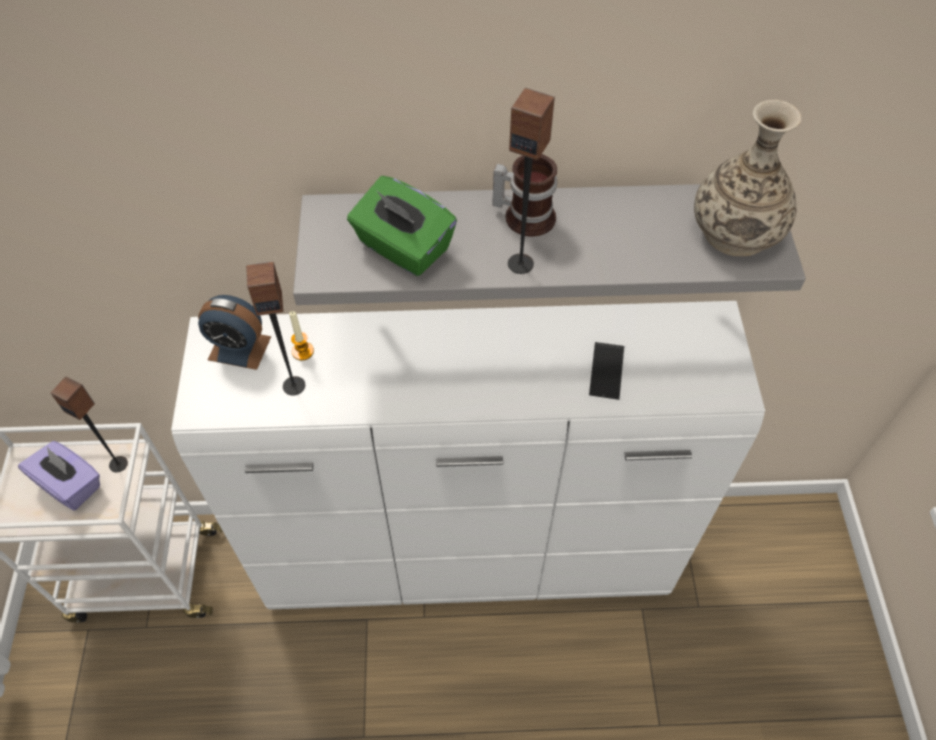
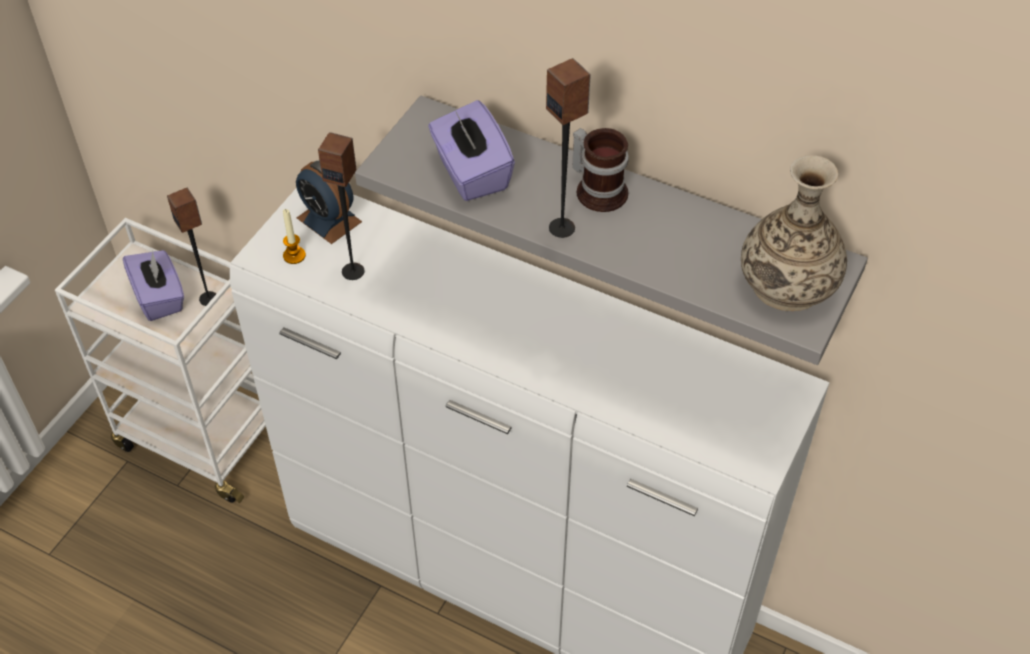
camera: 30 degrees right, 5 degrees down
candle [289,311,314,361] -> candle moved to [283,209,306,264]
green tissue box [347,176,457,276] -> purple tissue box [428,100,515,201]
phone [589,342,624,400] -> none

